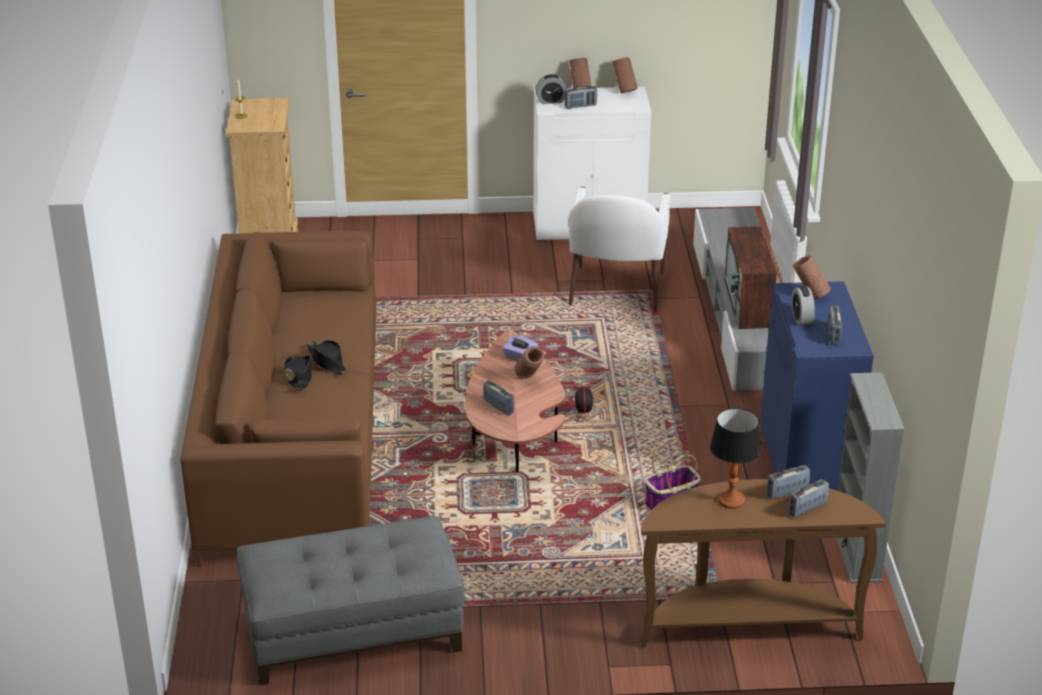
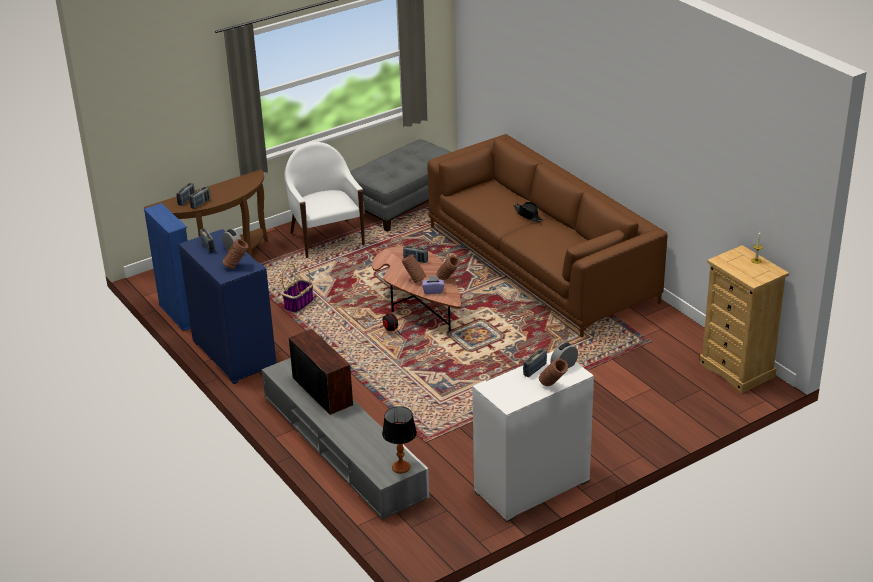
camera: 150 degrees right, 0 degrees up
black hat [307,340,348,374] -> none
white armchair [569,187,670,312] -> white armchair moved to [284,142,365,258]
brown vase [613,57,638,93] -> brown vase moved to [436,256,460,280]
table lamp [710,408,762,509] -> table lamp moved to [382,406,417,474]
grey bookcase [836,372,904,583] -> blue bookcase [144,203,191,331]

